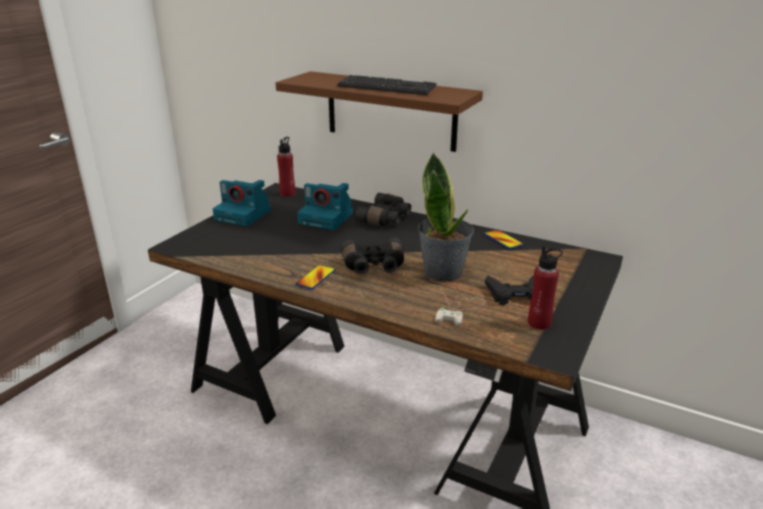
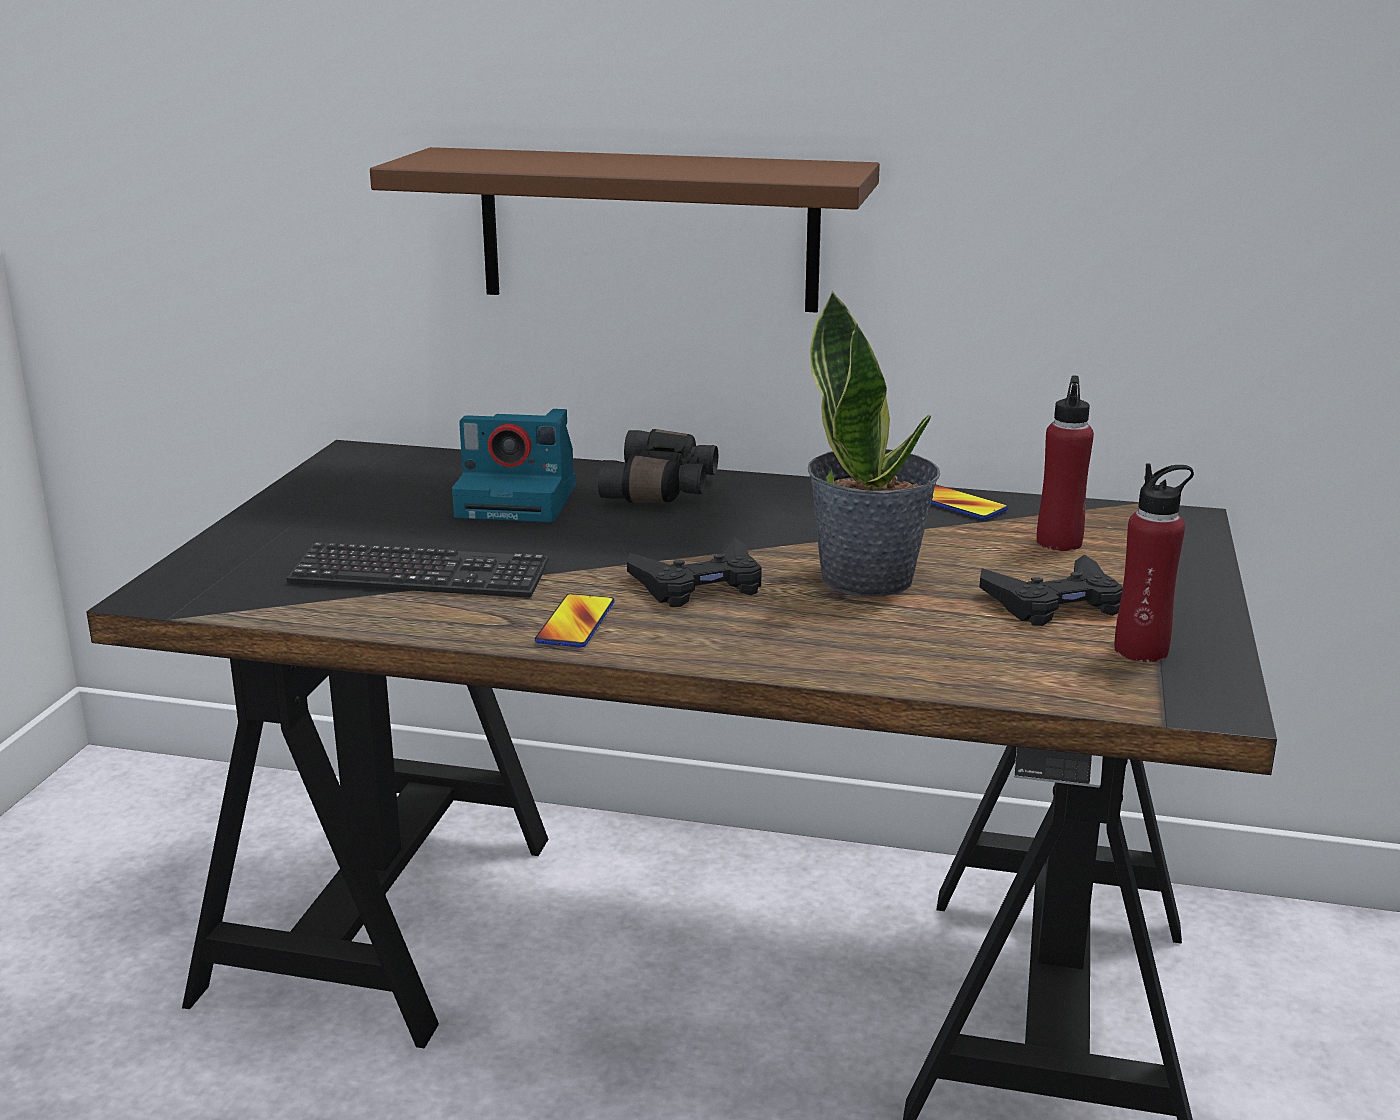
camera: 15 degrees left, 5 degrees down
camera [212,180,271,226] -> none
red bottle [277,137,295,197] -> red bottle moved to [1037,375,1094,551]
keyboard [337,75,437,95] -> keyboard moved to [287,542,549,598]
black binoculars [340,237,404,274] -> black game controller [627,537,762,607]
white game controller [427,292,484,326] -> none

